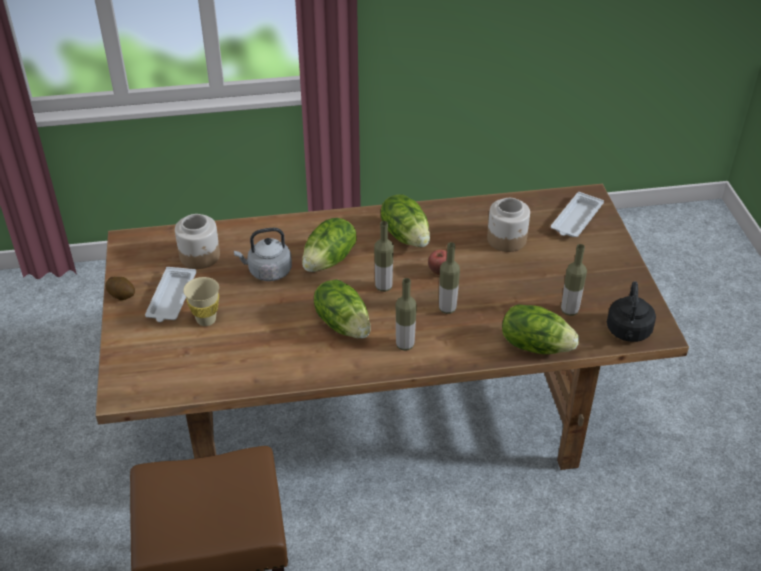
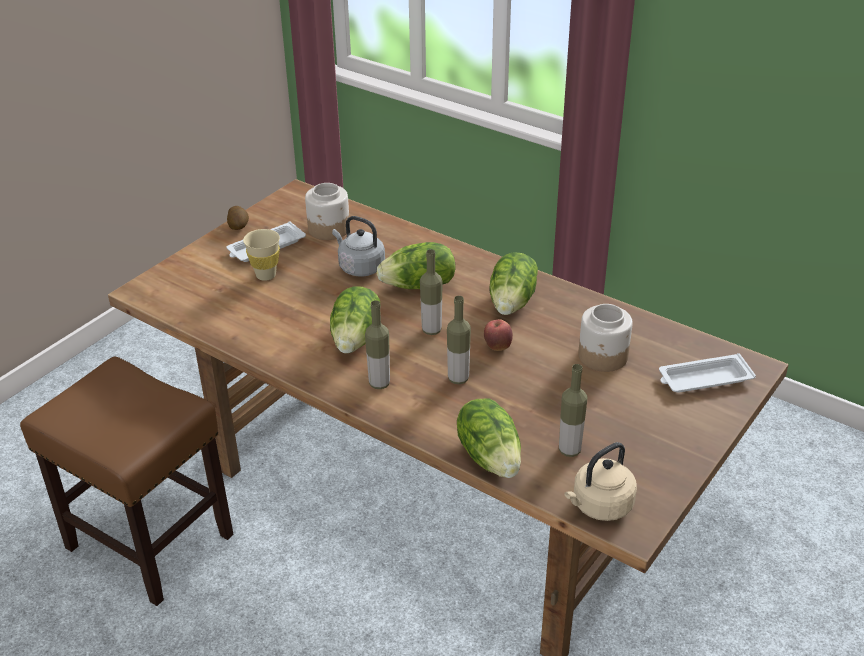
camera: 45 degrees right, 5 degrees down
black kettle [607,281,656,342] -> beige kettle [564,442,637,521]

